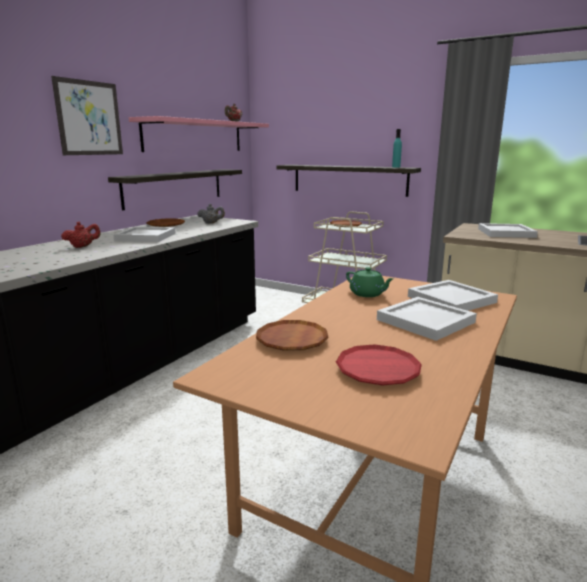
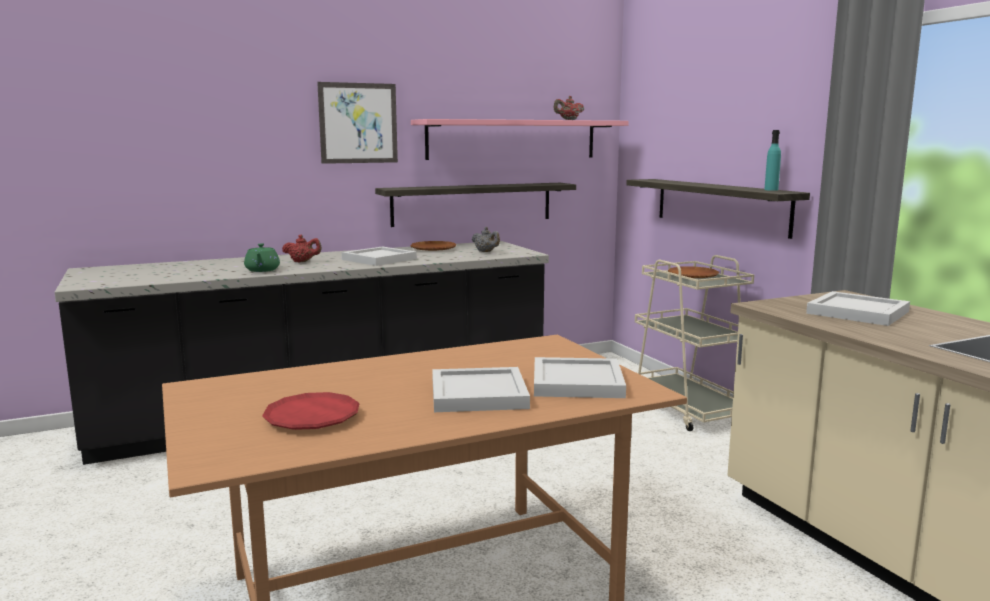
camera: 35 degrees right, 5 degrees down
brown plate [256,320,329,350] -> none
green teapot [346,267,393,297] -> green teapot moved to [244,243,280,272]

